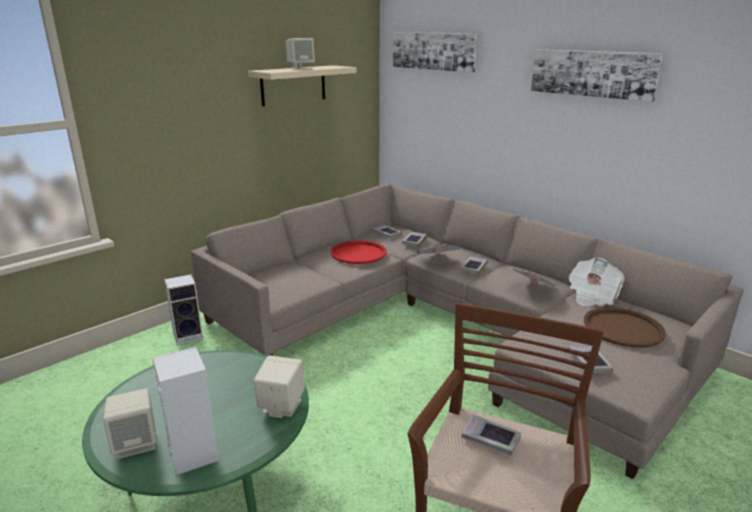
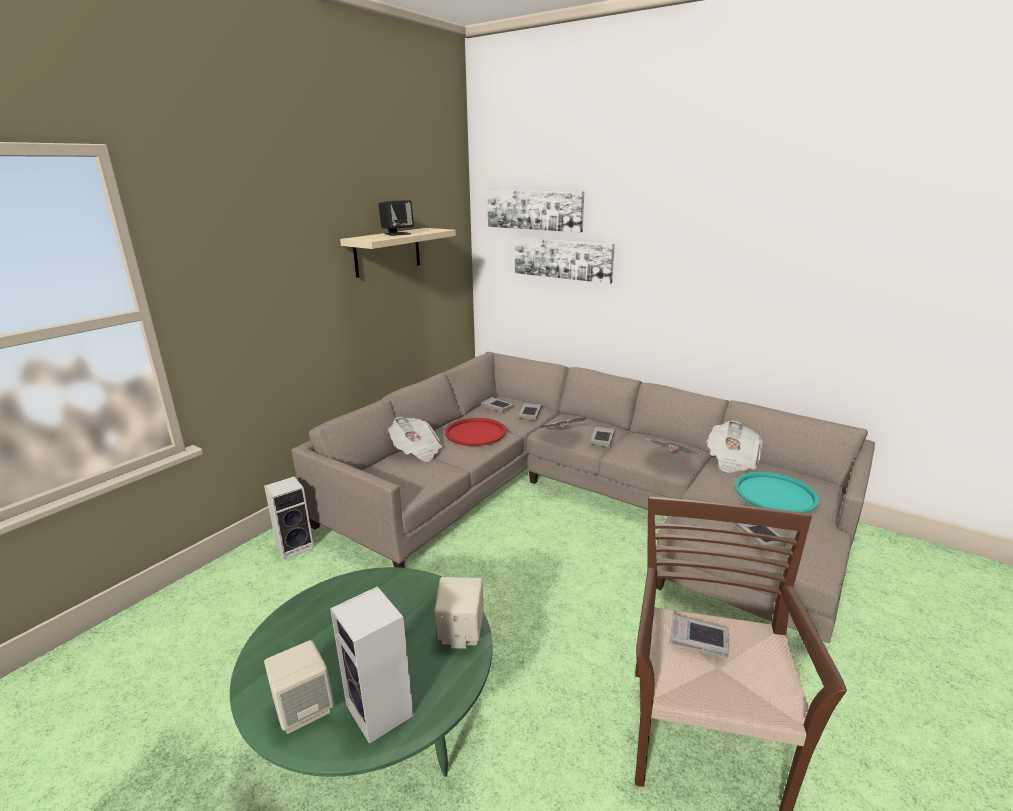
camera: 10 degrees left, 0 degrees up
beige speaker [285,38,315,70] -> black speaker [378,200,414,236]
picture [531,49,663,102] -> picture moved to [515,237,615,284]
brown tray [584,307,666,348] -> turquoise tray [735,472,819,513]
none -> newspaper [388,417,443,462]

